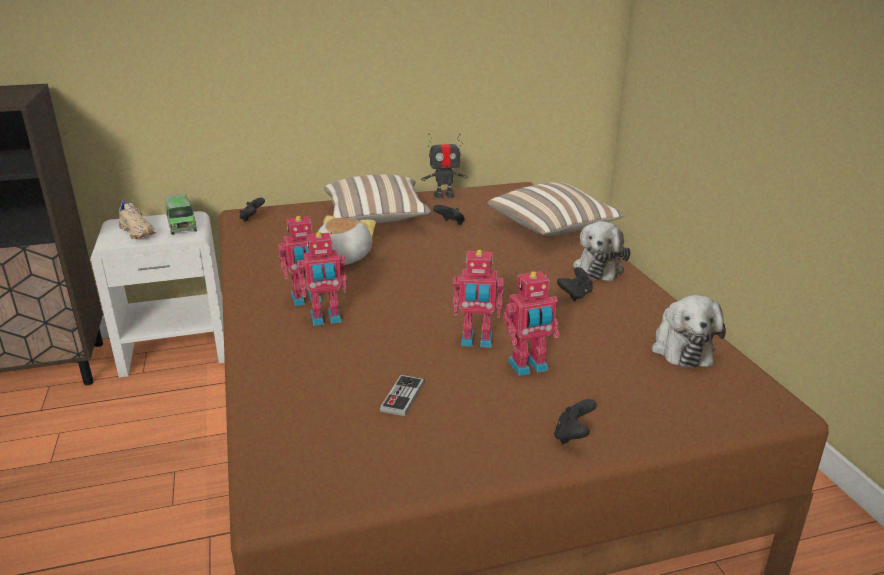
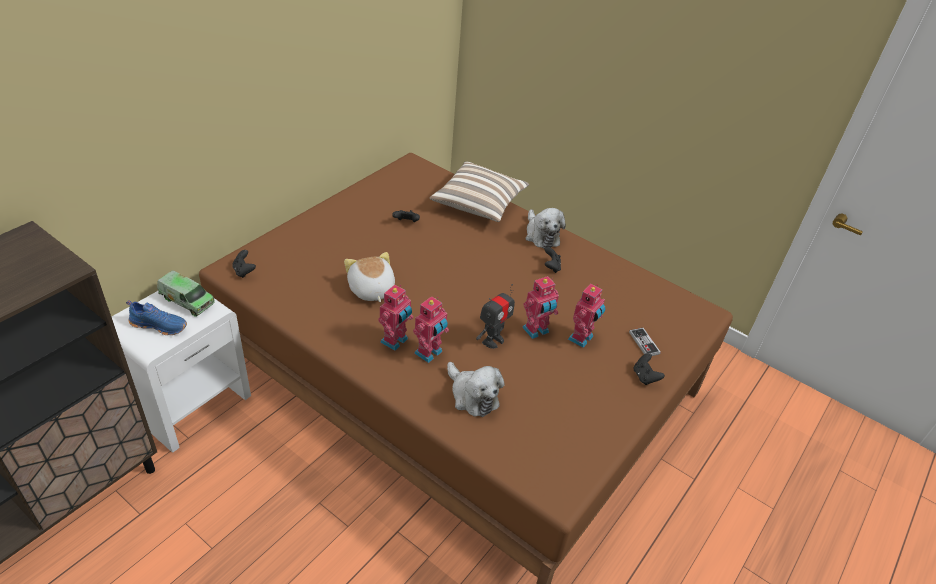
camera: 40 degrees left, 15 degrees up
beige shoe [119,200,156,239] -> blue shoe [126,300,187,335]
pillow [324,174,431,223] -> none
game controller [380,375,424,416] -> game controller moved to [629,328,661,356]
toy robot [421,133,467,199] -> toy robot moved to [476,284,515,349]
plush toy [651,295,726,367] -> plush toy moved to [447,362,504,417]

